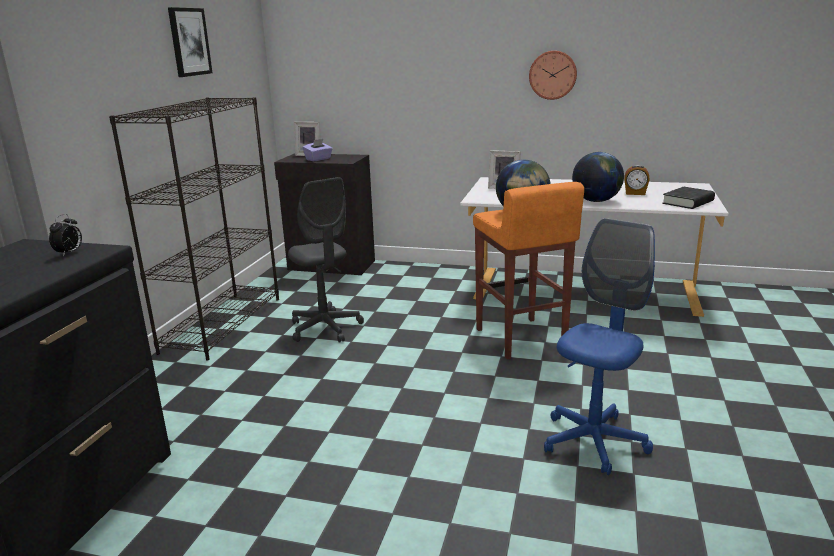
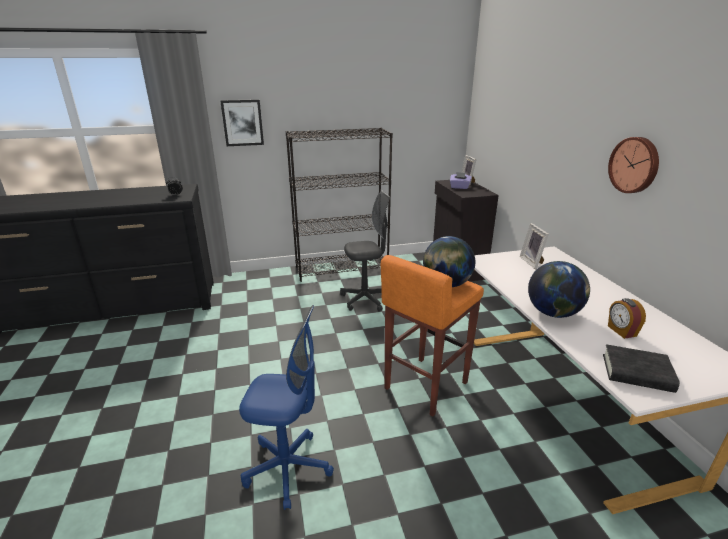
camera: 60 degrees right, 5 degrees up
picture [168,7,213,77] -> picture moved to [220,99,264,146]
grey office chair [288,177,364,343] -> grey office chair turned 135 degrees counterclockwise [340,190,390,312]

